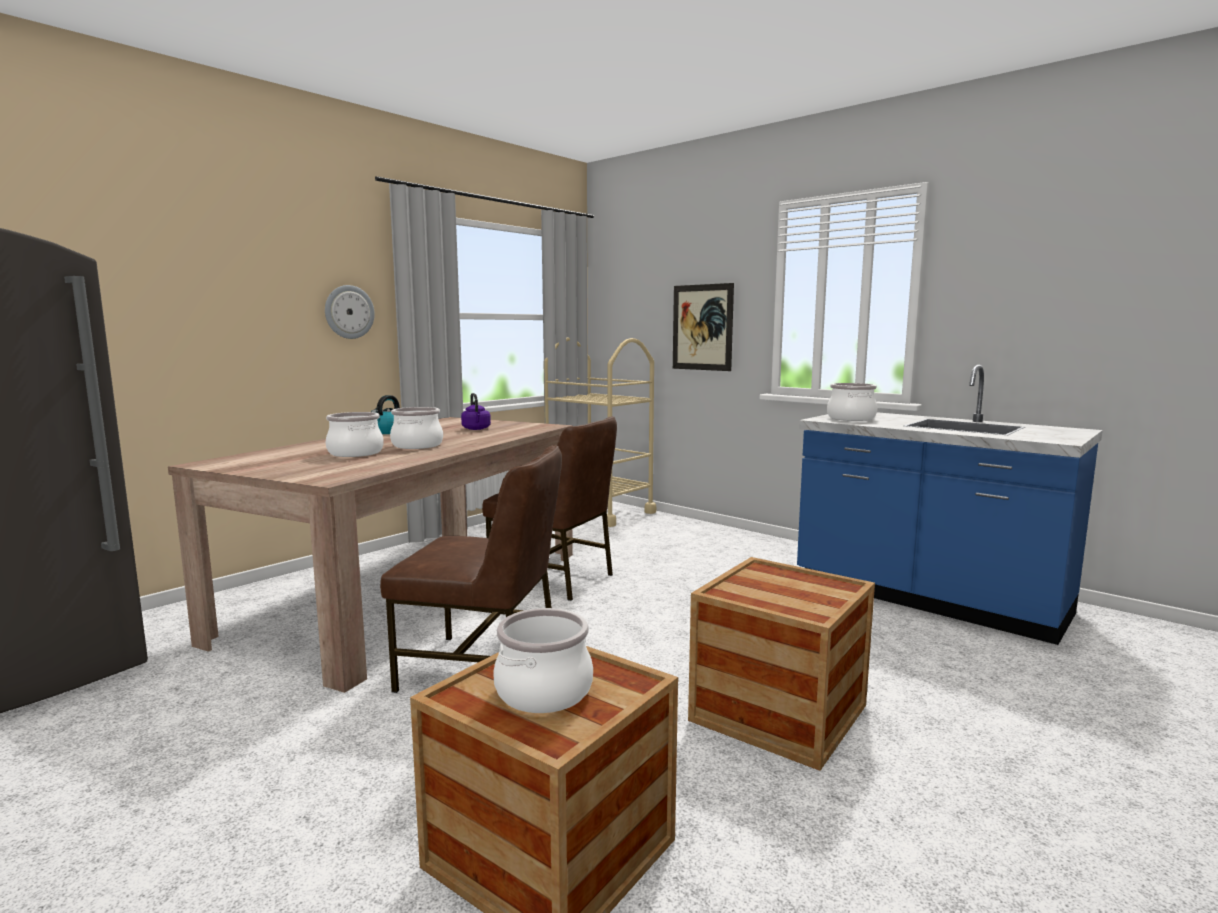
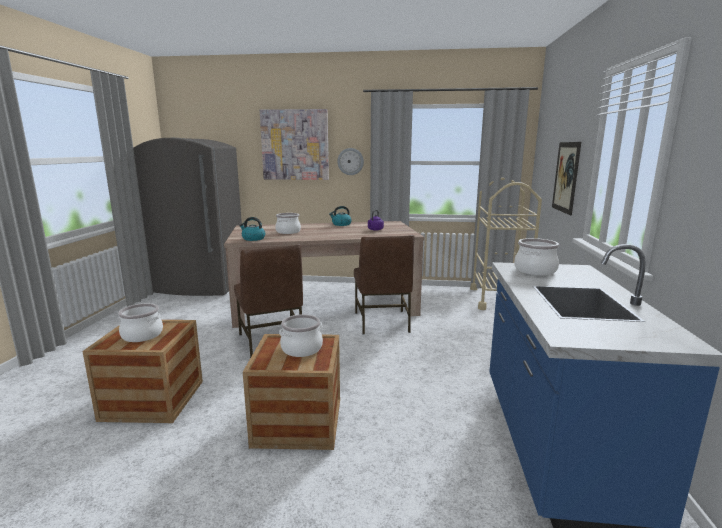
camera: 55 degrees right, 5 degrees up
cooking pot [390,407,443,449] -> cooking pot moved to [279,314,323,357]
none -> kettle [239,217,265,241]
none -> picture [260,109,329,180]

